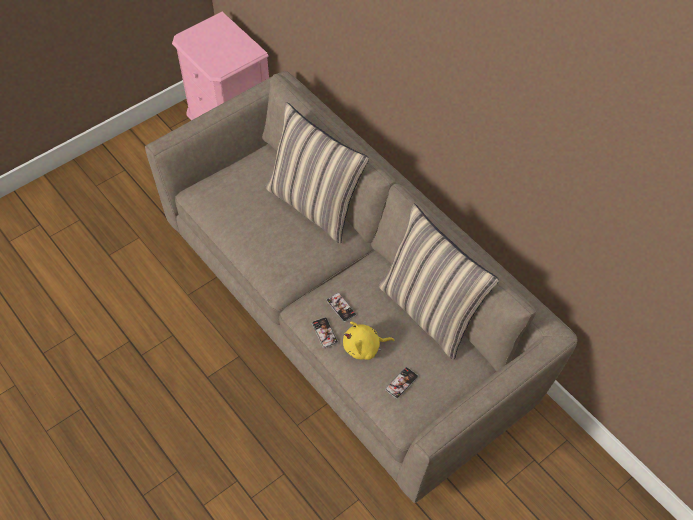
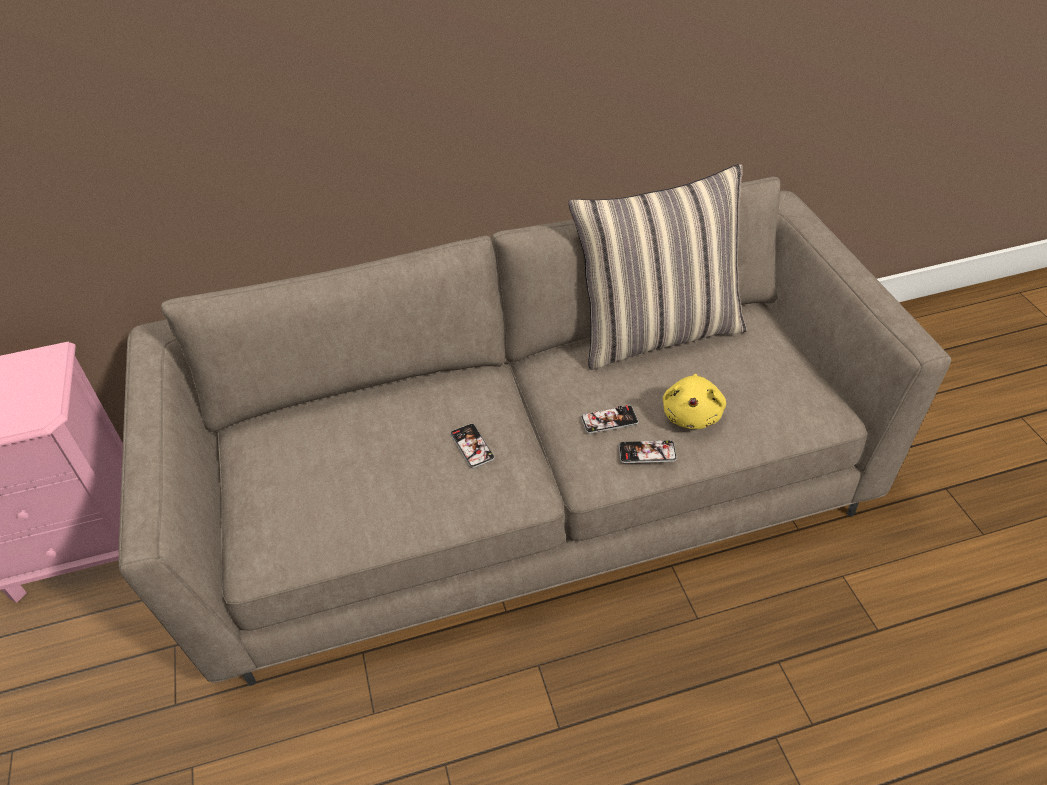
camera: 65 degrees left, 10 degrees down
pillow [265,102,369,244] -> none
phone [385,367,418,399] -> phone moved to [450,424,495,468]

